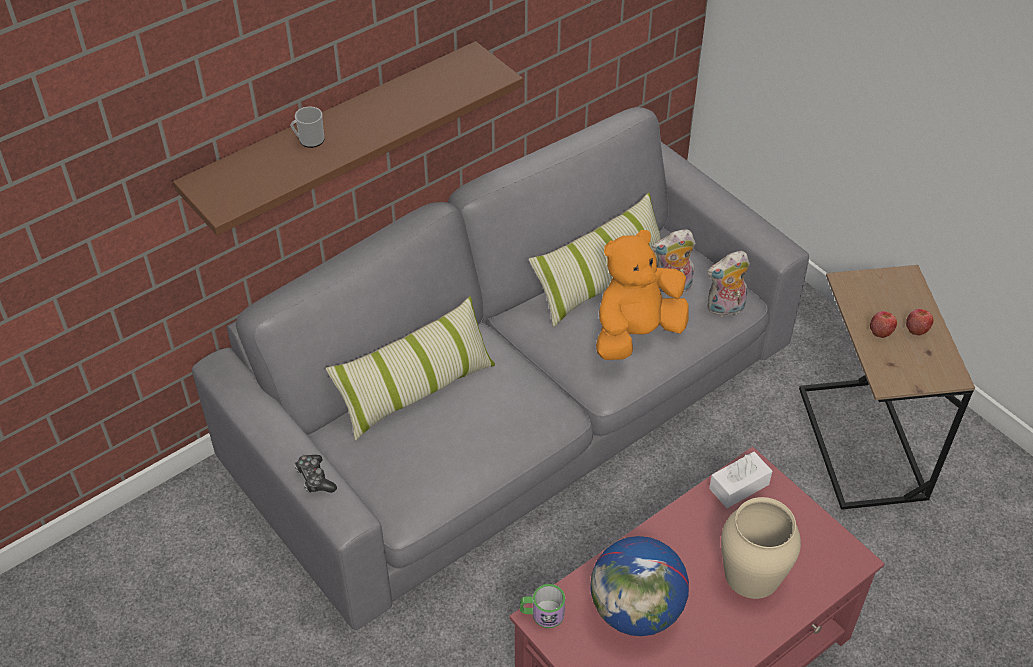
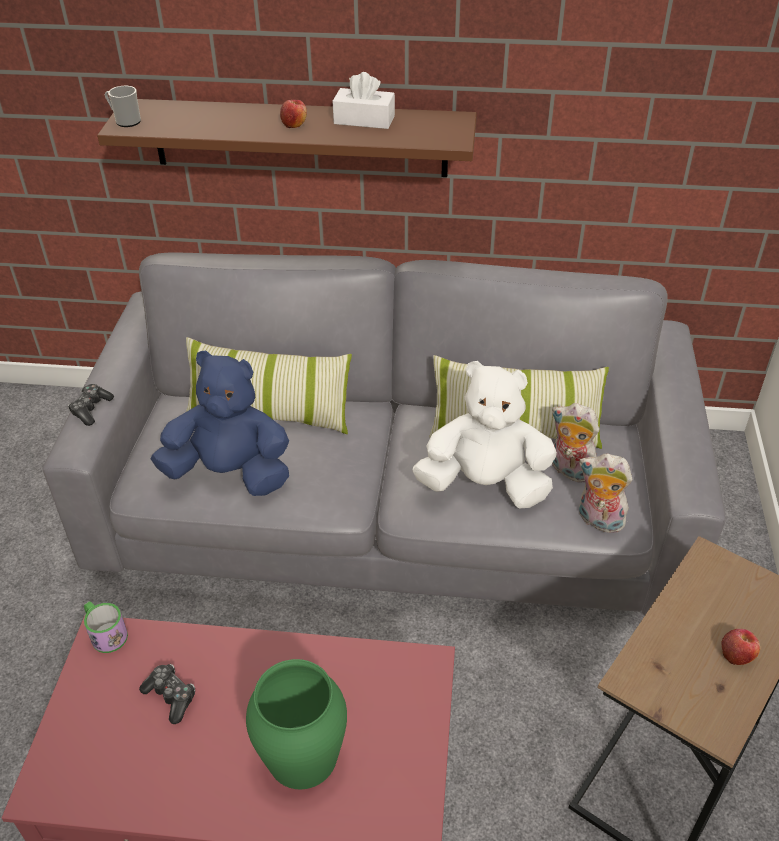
camera: 45 degrees right, 5 degrees down
mug [290,106,324,148] -> mug moved to [105,86,141,127]
globe [590,536,689,636] -> game controller [139,664,195,724]
orange plush toy [596,230,689,360] -> white plush toy [412,361,557,508]
white tissue box [709,452,772,508] -> white tissue box moved to [332,72,395,129]
beige vase [721,497,801,599] -> green vase [246,659,347,789]
apple [870,311,897,338] -> apple moved to [280,100,307,128]
none -> blue plush toy [151,350,289,496]

